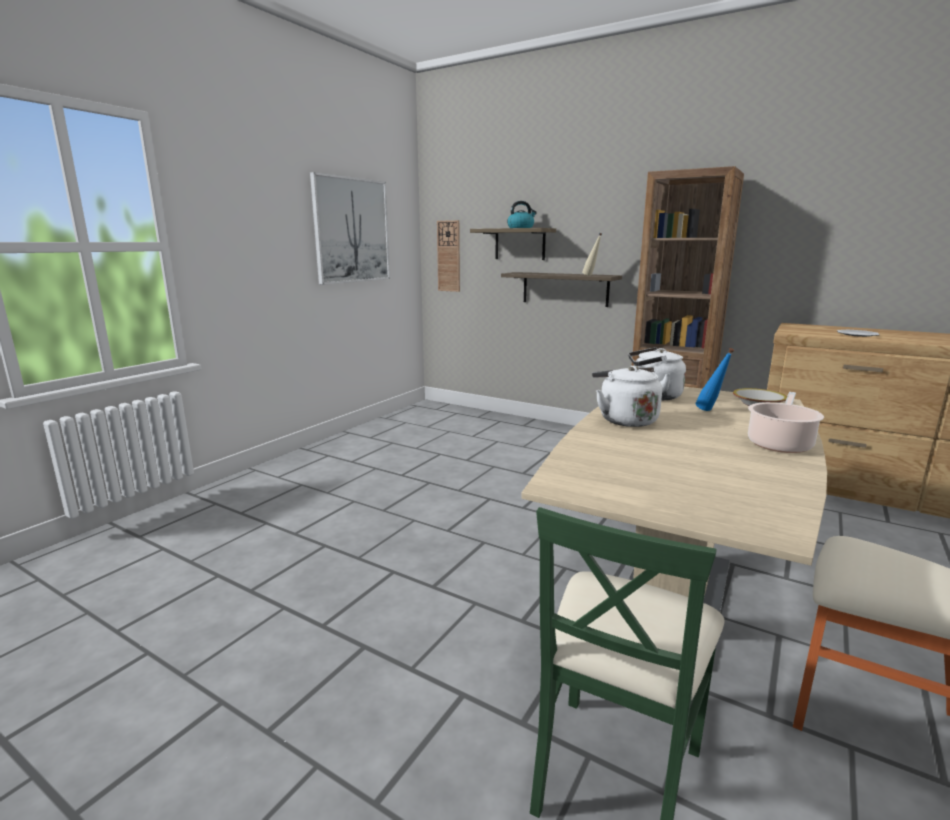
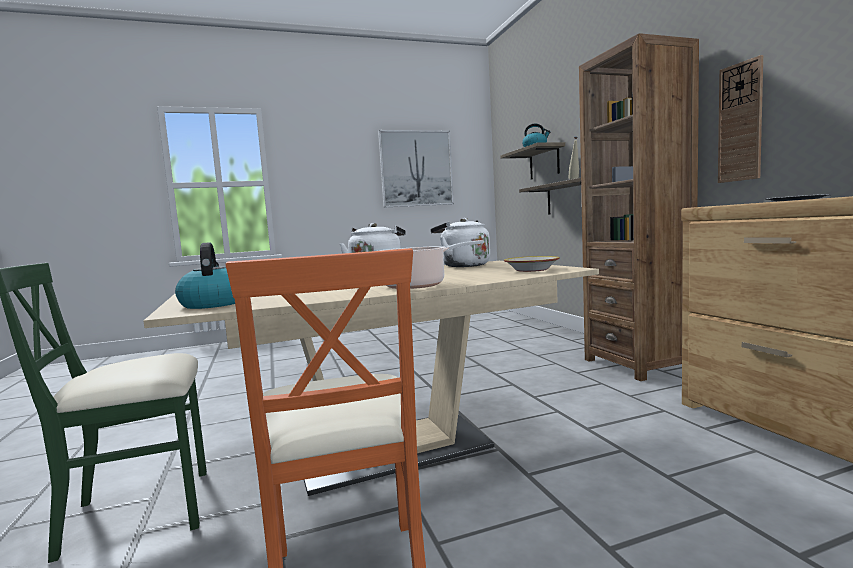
camera: 40 degrees right, 10 degrees down
wall clock [437,220,460,292] -> wall clock moved to [718,55,763,183]
blue bottle [696,348,734,411] -> none
none -> kettle [175,242,235,309]

